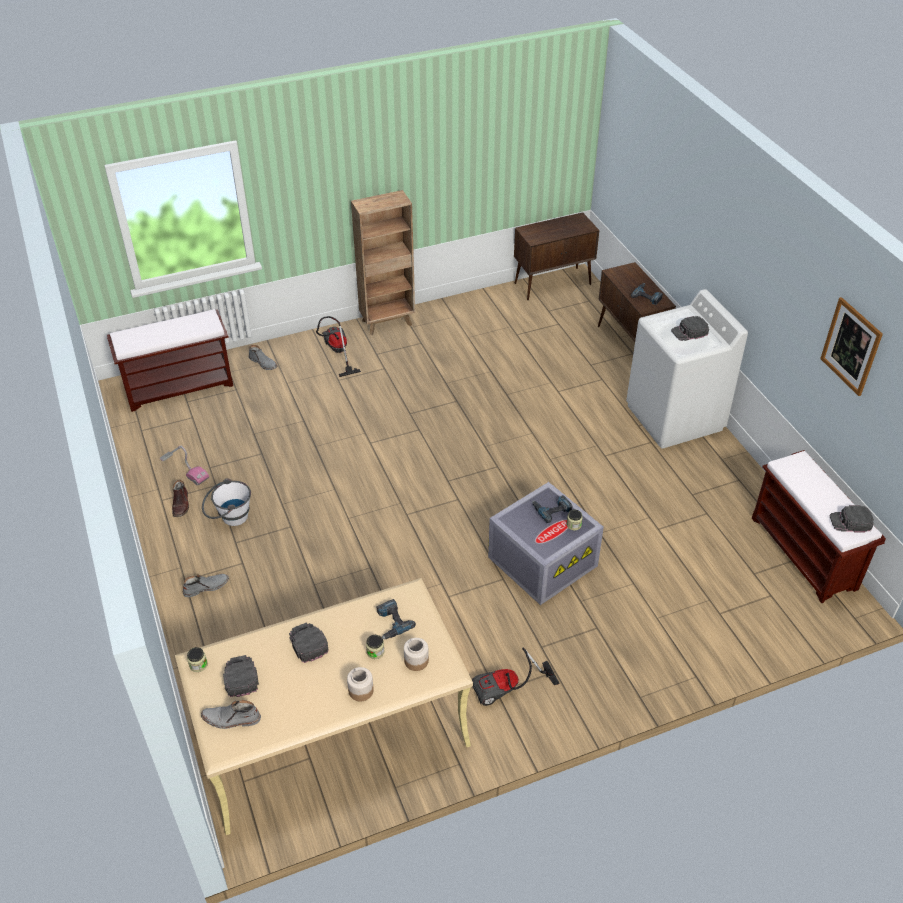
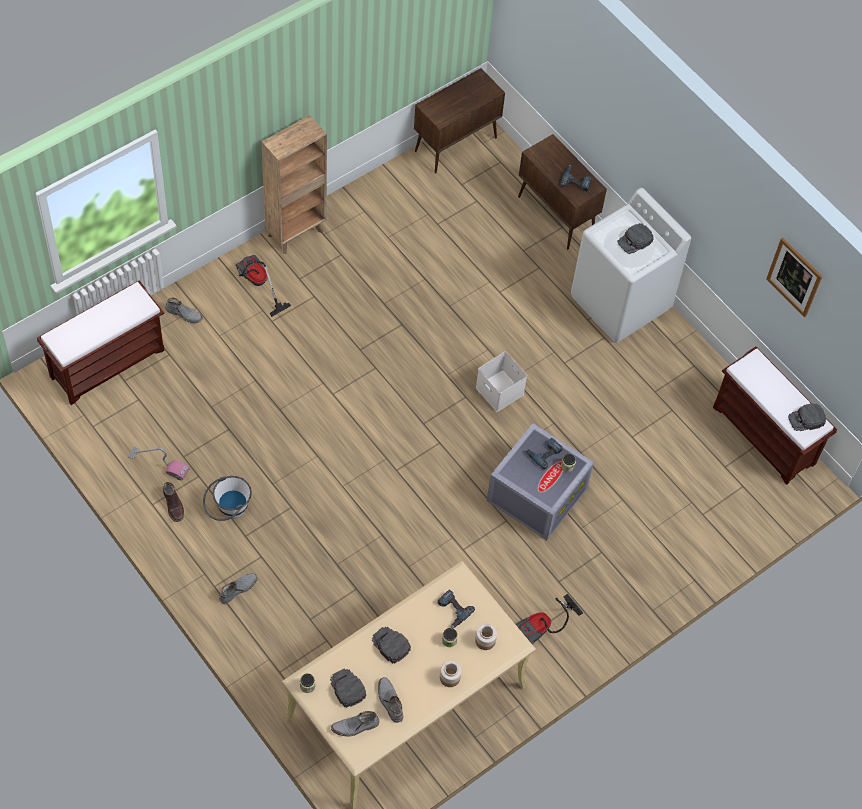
camera: 20 degrees left, 15 degrees up
none -> grey boot [378,677,403,723]
none -> white storage box [476,352,527,412]

